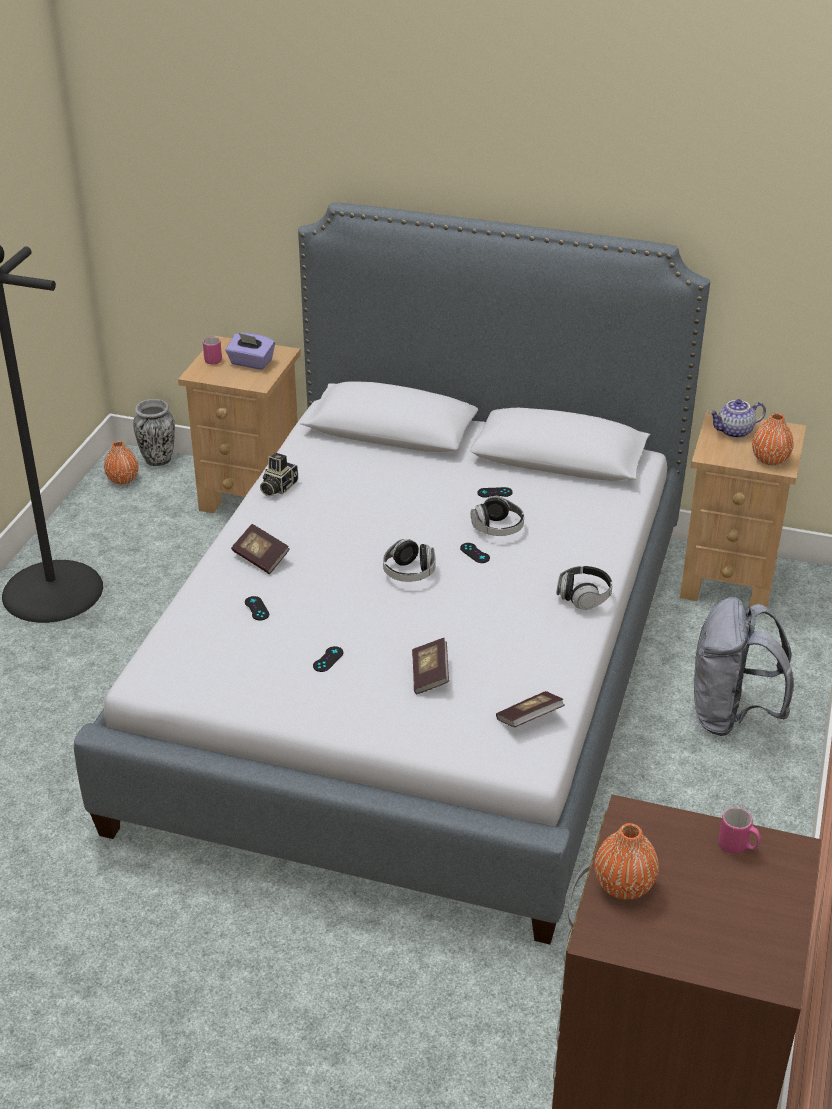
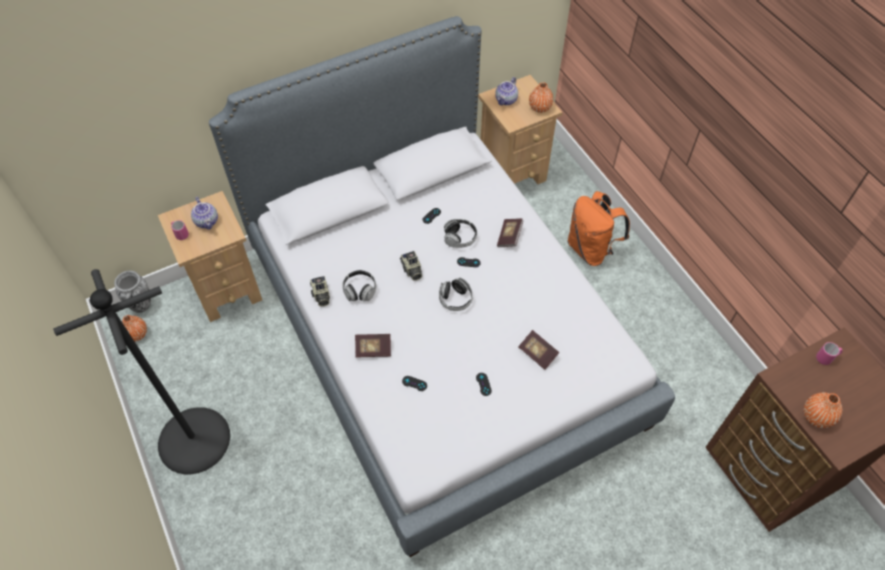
camera: 45 degrees left, 20 degrees up
purple tissue box [225,333,275,370] -> teapot [191,197,218,230]
book [496,691,565,727] -> book moved to [497,218,524,247]
headphones [557,566,613,610] -> headphones moved to [342,270,376,301]
grey backpack [694,597,794,736] -> orange backpack [568,191,630,266]
none -> camera [400,251,422,281]

